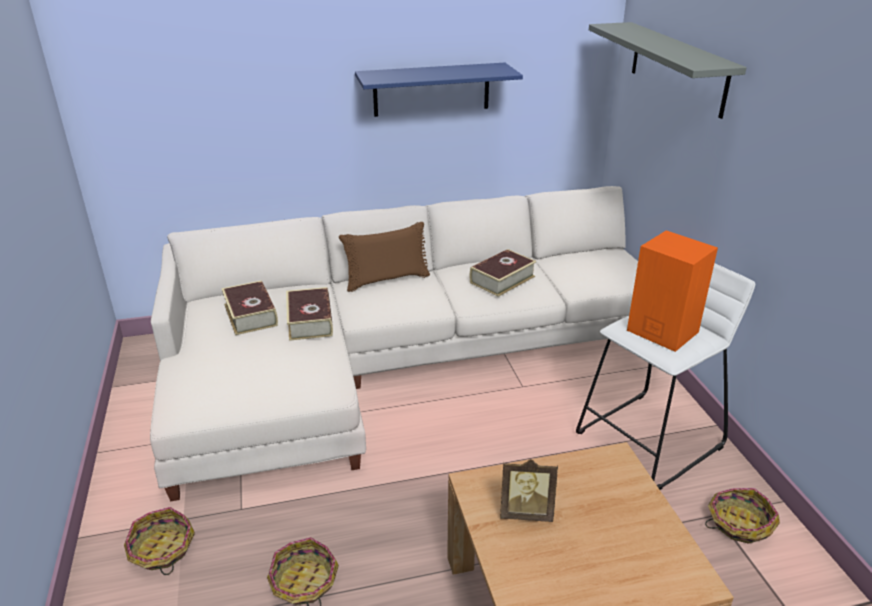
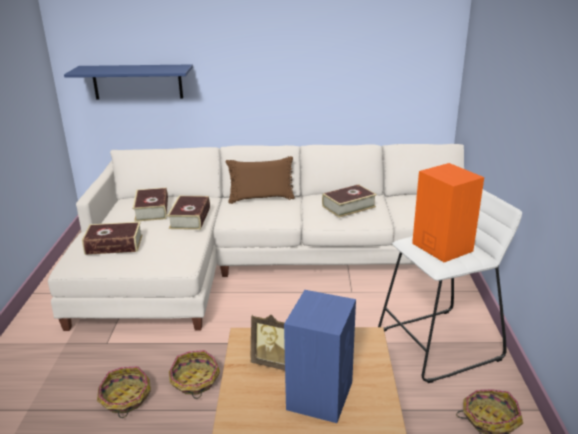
camera: 15 degrees right, 5 degrees down
basket [124,507,195,575] -> basket moved to [169,350,220,399]
blue shelf [355,63,523,117] -> blue shelf moved to [64,64,193,100]
grey shelf [589,22,747,119] -> none
none -> book [82,222,143,255]
none -> blue speaker [284,290,356,423]

